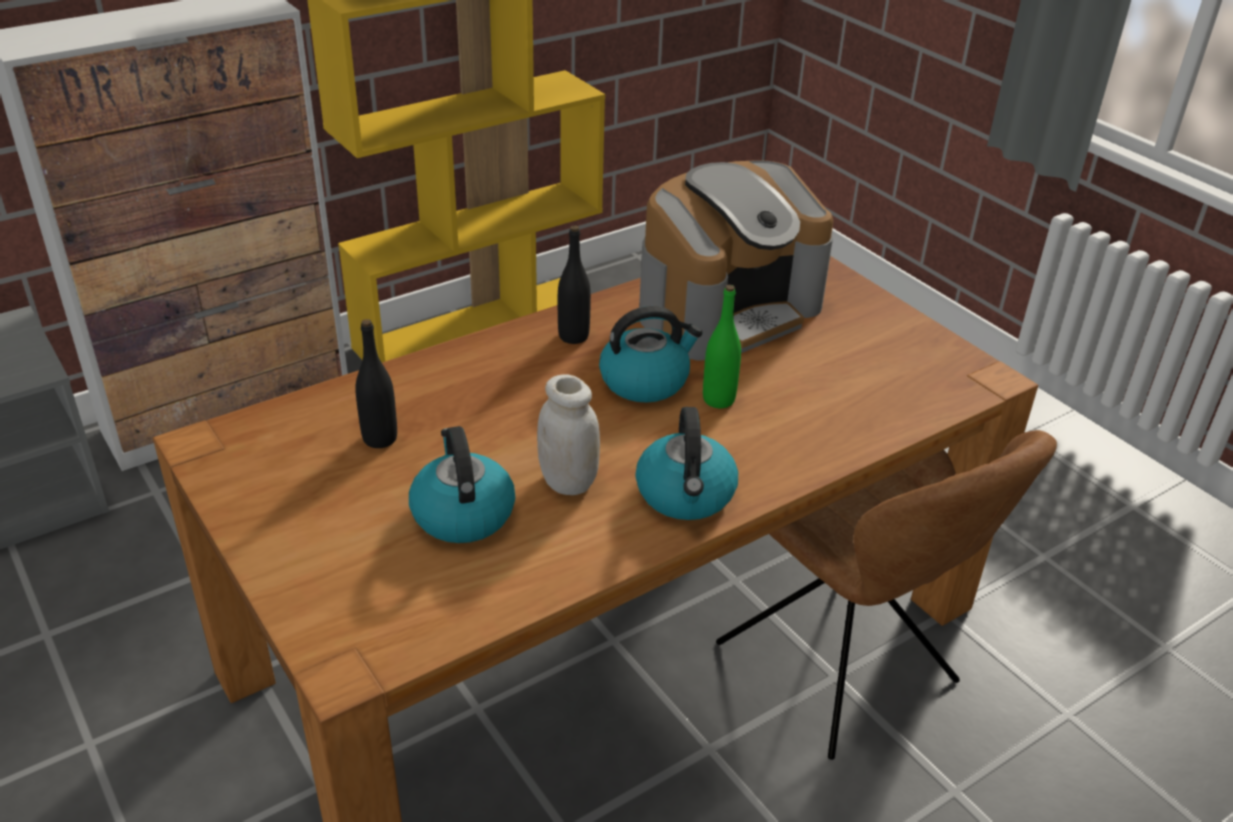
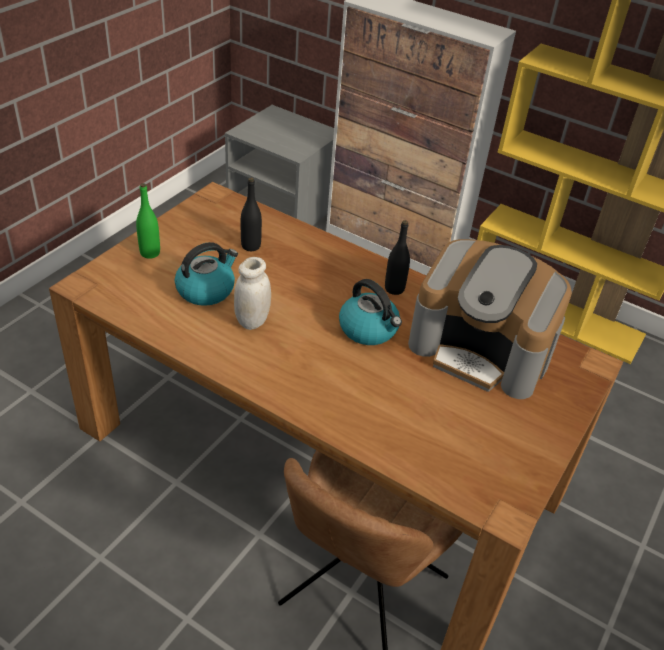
camera: 65 degrees right, 5 degrees up
kettle [635,407,738,520] -> none
green bottle [703,285,741,408] -> green bottle moved to [136,183,160,259]

